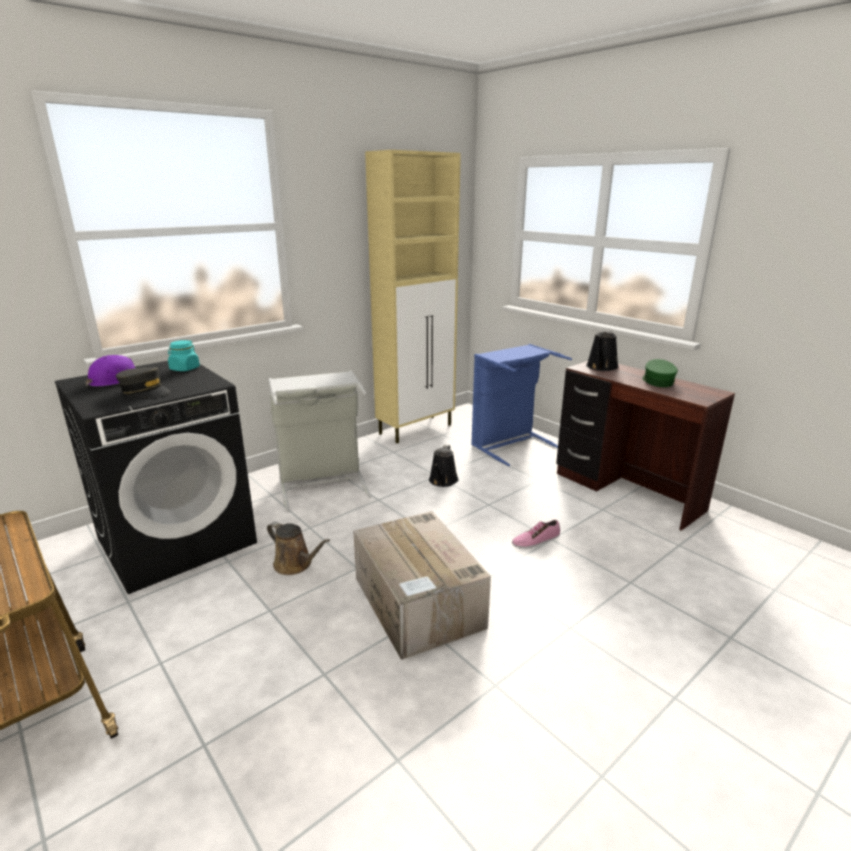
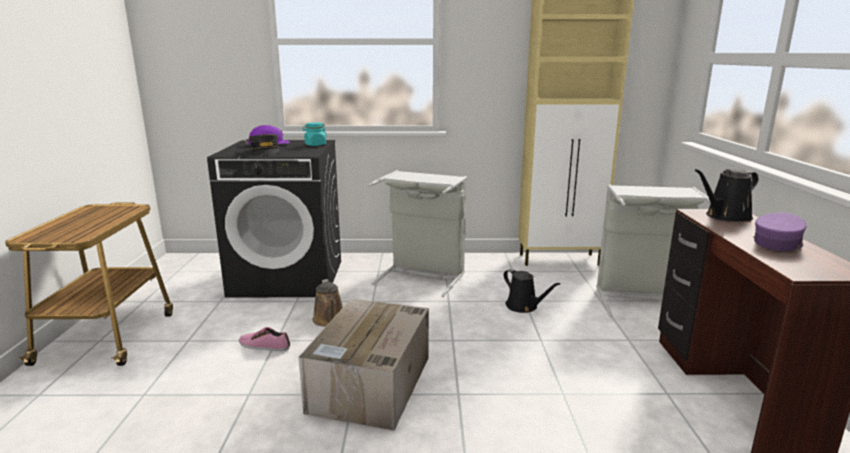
camera: 40 degrees right, 5 degrees down
black watering can [429,445,459,487] -> black watering can turned 90 degrees counterclockwise [504,269,561,313]
blue laundry basket [471,344,572,466] -> grey laundry basket [596,184,711,317]
shoe [512,520,560,549] -> shoe moved to [239,327,290,351]
green cap [642,359,678,387] -> purple cap [753,213,807,251]

